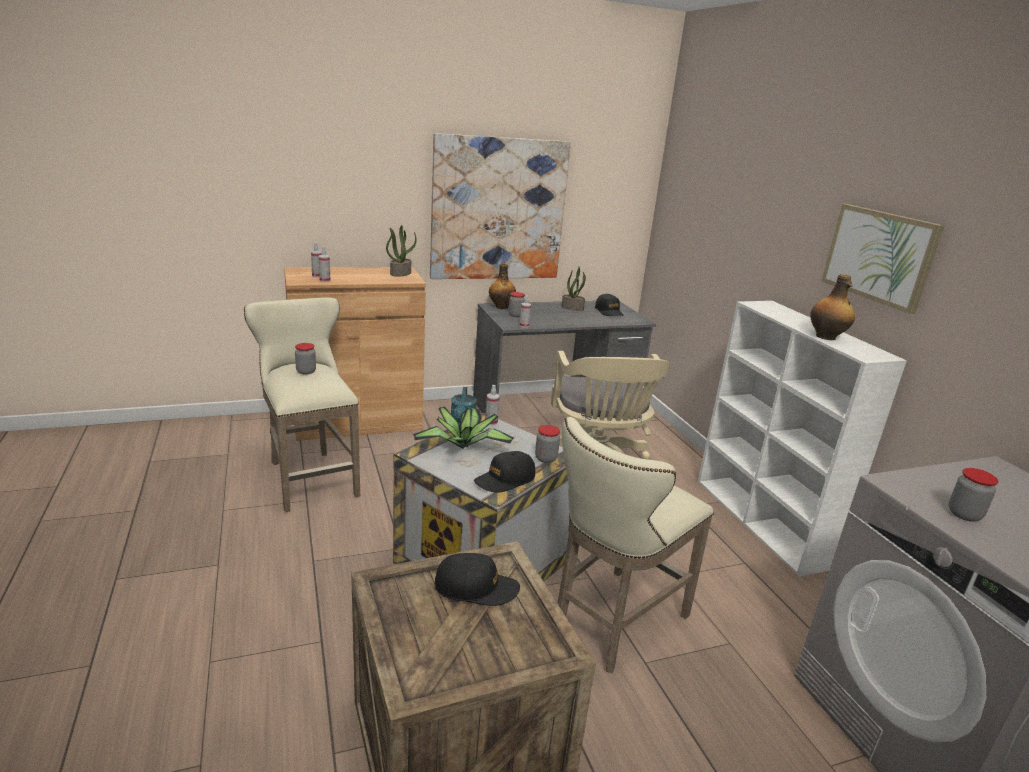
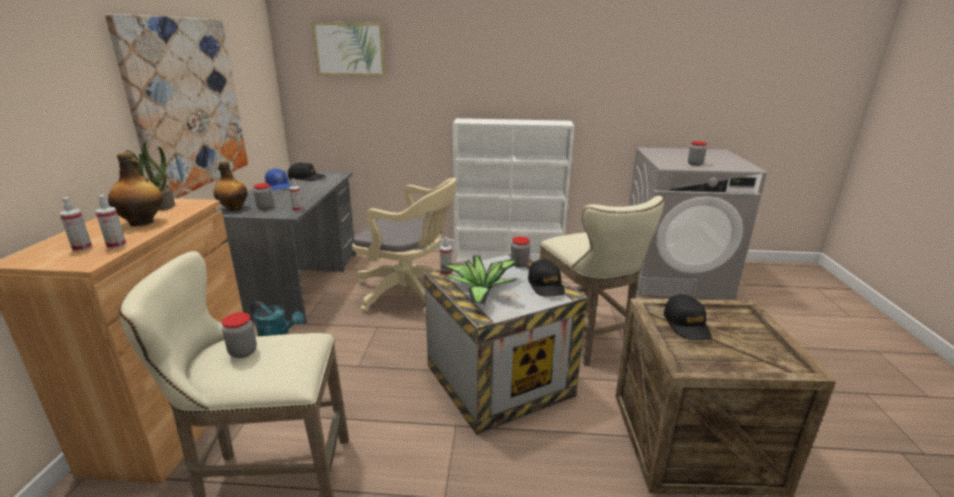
camera: 65 degrees left, 0 degrees up
black cap [435,553,520,606] -> black cap turned 150 degrees clockwise [664,294,712,340]
potted plant [562,267,586,311] -> blue cap [265,169,291,190]
bottle [810,274,855,340] -> bottle moved to [108,152,163,226]
picture [822,204,944,314] -> picture moved to [312,22,386,77]

